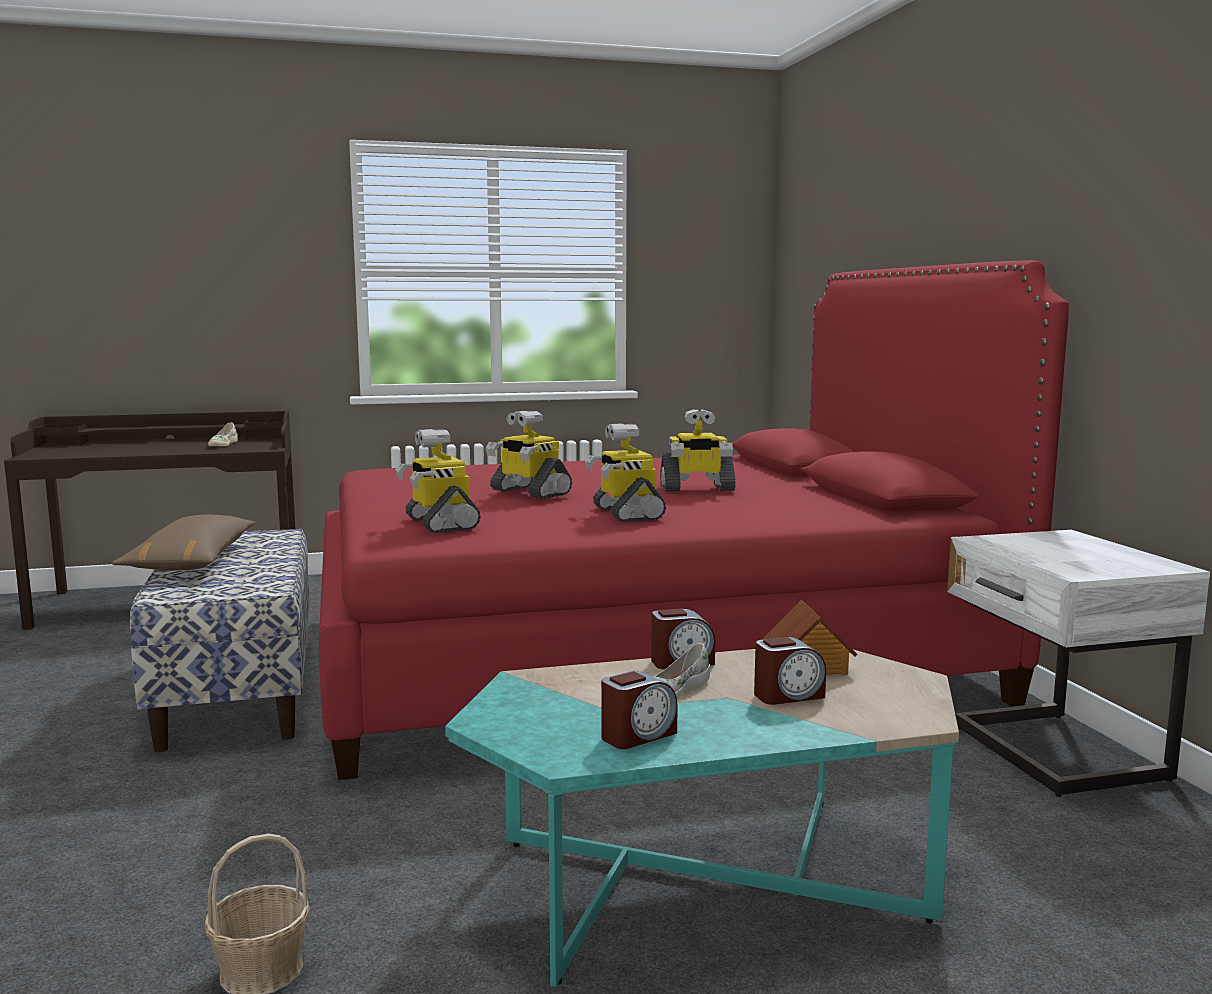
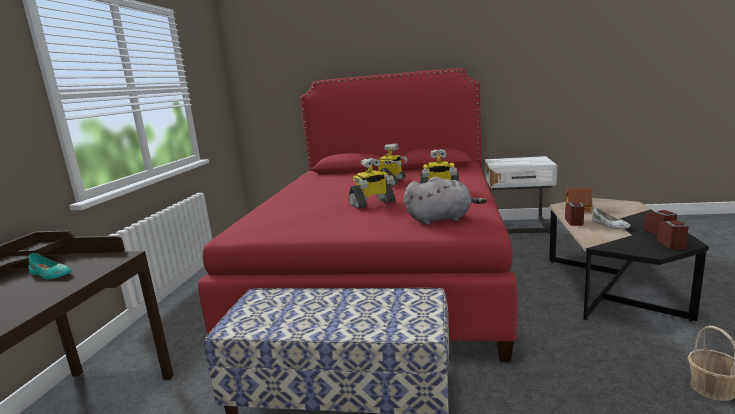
camera: 65 degrees left, 5 degrees up
brown pillow [112,515,255,571] -> none
beige shoe [208,422,238,446] -> turquoise shoe [29,253,72,279]
toy robot [395,429,481,533] -> grey plush toy [404,177,487,225]
turquoise coffee table [445,649,959,987] -> black coffee table [549,198,709,322]
alarm clock [754,637,826,705] -> alarm clock moved to [657,220,689,250]

